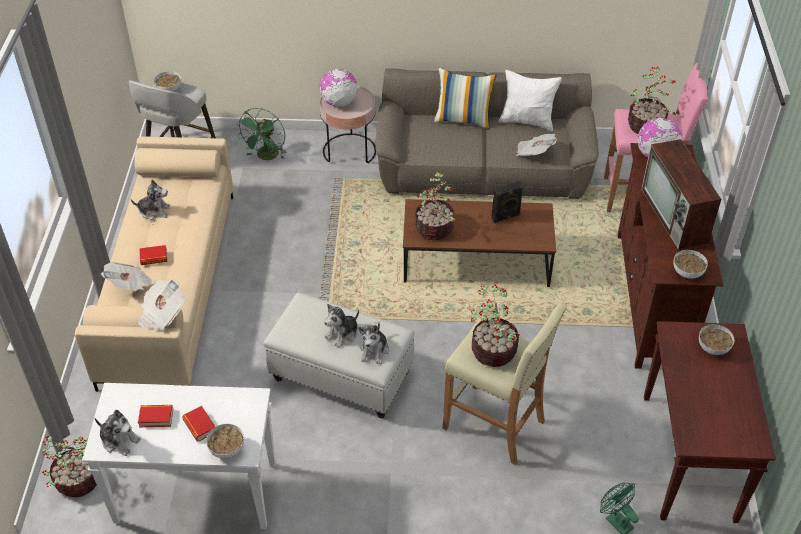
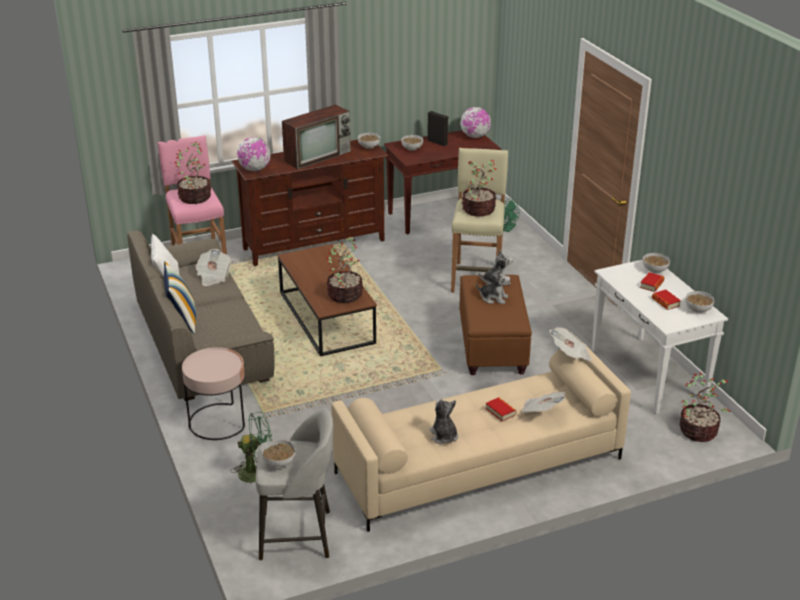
camera: 115 degrees left, 15 degrees down
plush toy [95,410,141,456] -> bowl [685,291,715,313]
white ottoman [263,292,415,418] -> brown ottoman [459,275,532,375]
globe [320,69,357,107] -> globe moved to [460,107,491,138]
black speaker [492,181,524,223] -> black speaker moved to [427,111,448,146]

